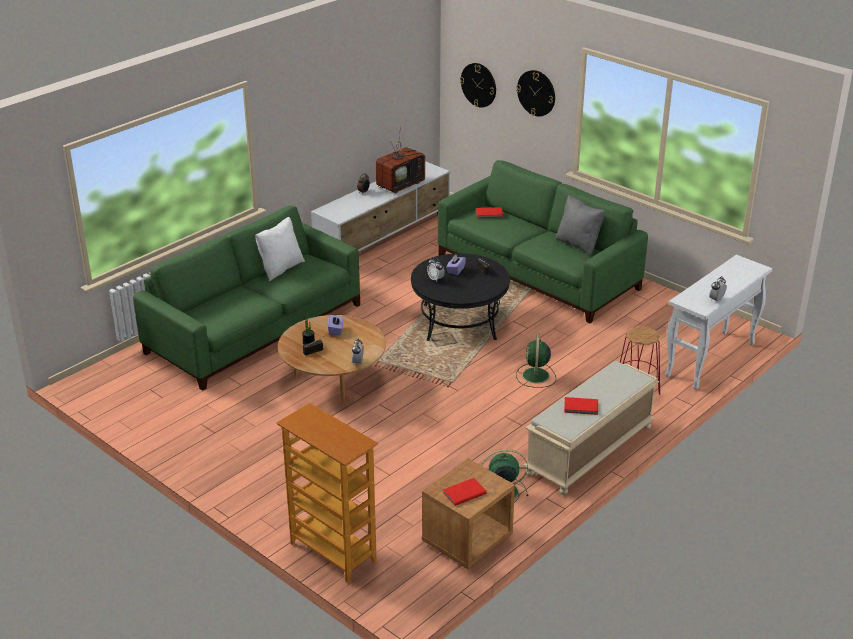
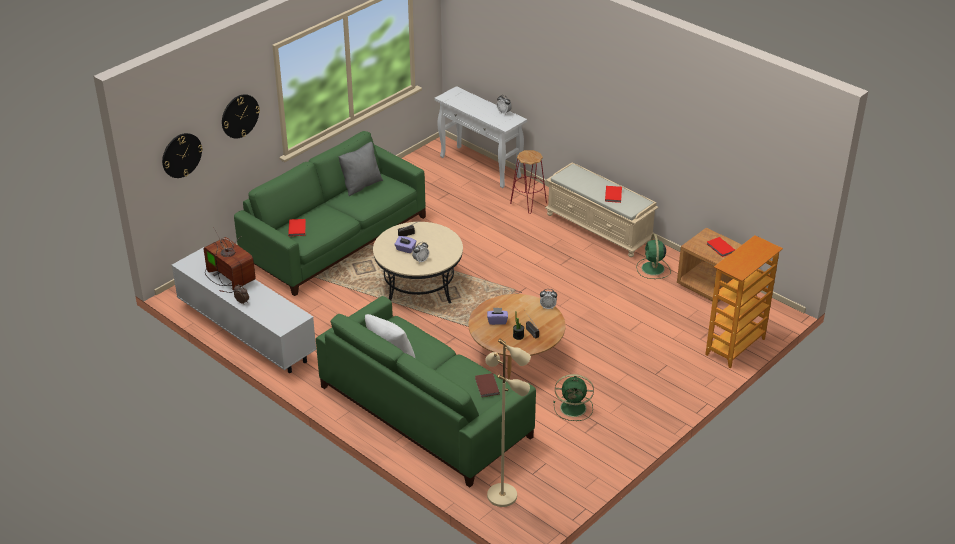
camera: 90 degrees left, 5 degrees up
black coffee table [411,253,510,341] -> beige coffee table [373,222,463,303]
green fan [516,333,556,388] -> green fan moved to [553,374,594,421]
none -> brown book [475,373,500,397]
none -> beige floor lamp [485,338,531,507]

